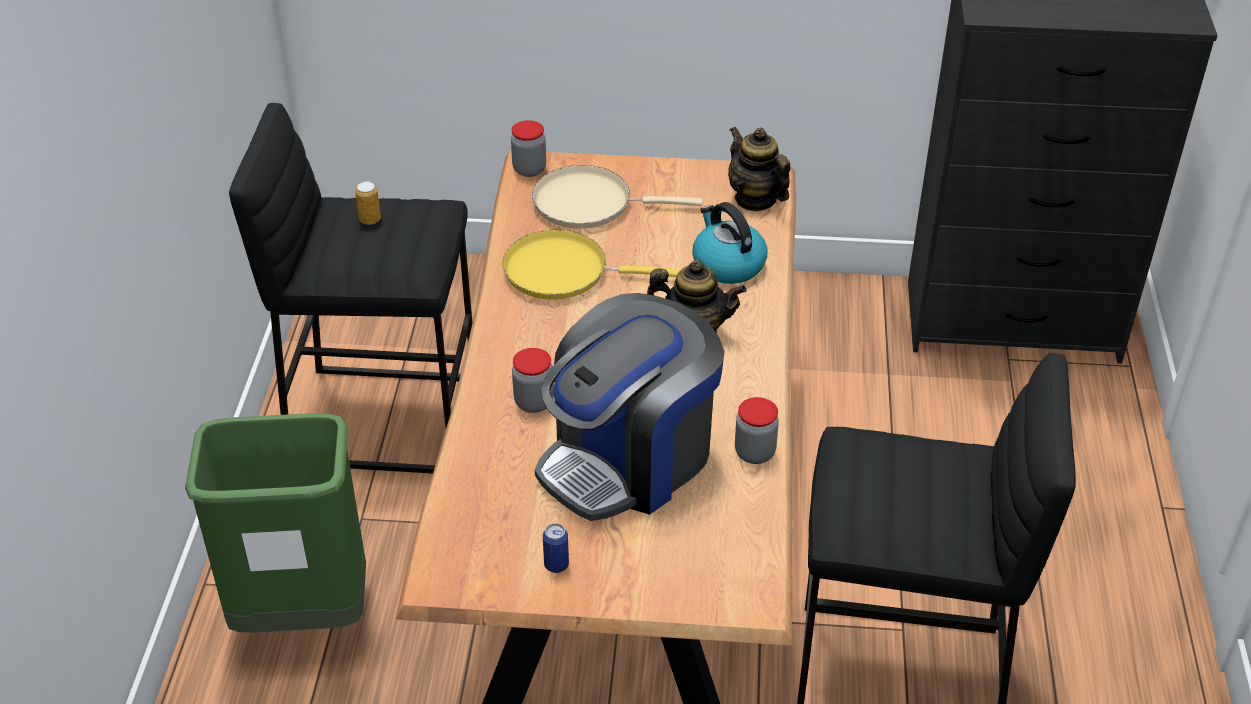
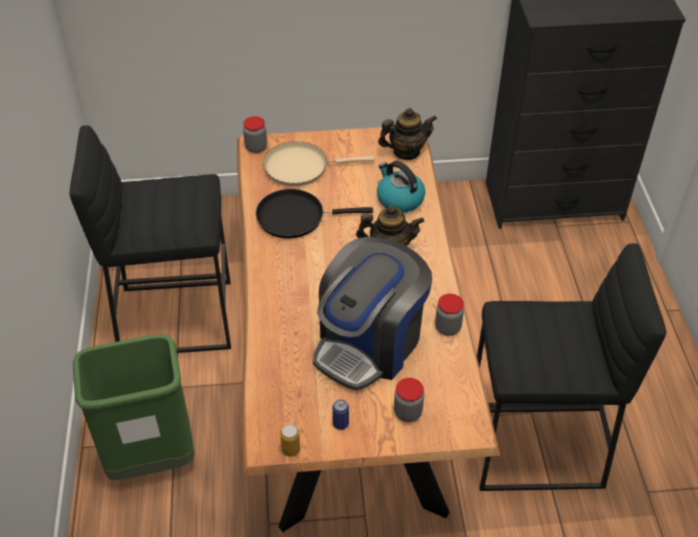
camera: 10 degrees left, 5 degrees up
can [355,181,381,225] -> can moved to [280,424,300,457]
yellow frying pan [502,230,681,300] -> black frying pan [256,189,373,238]
jar [512,348,554,413] -> jar moved to [394,378,424,422]
teapot [728,127,791,211] -> teapot turned 120 degrees clockwise [378,108,437,160]

